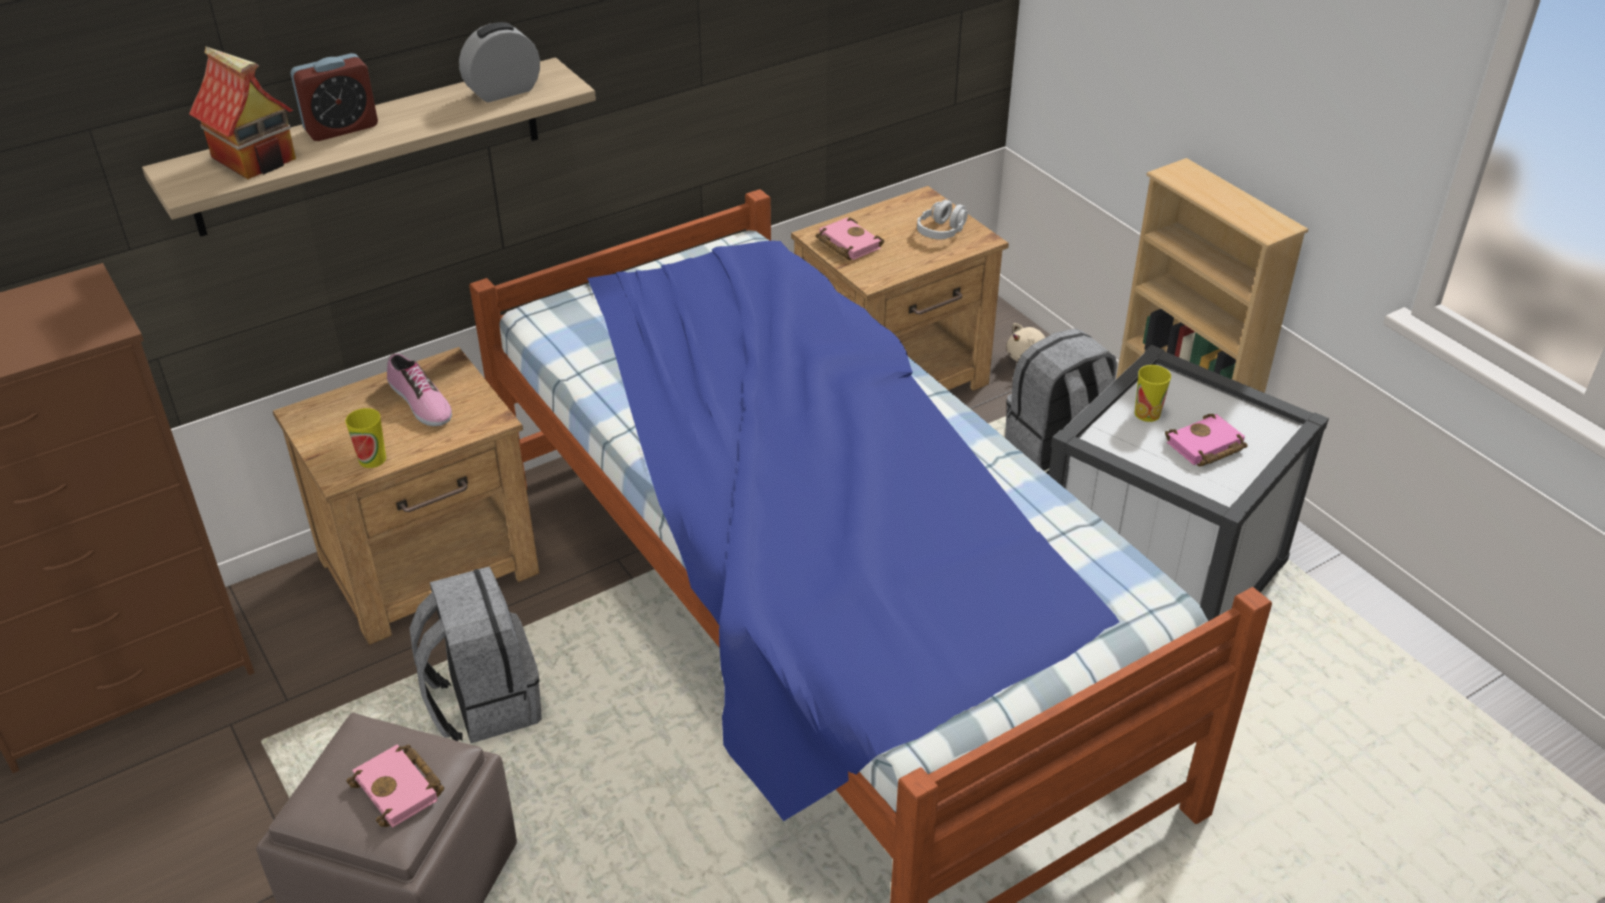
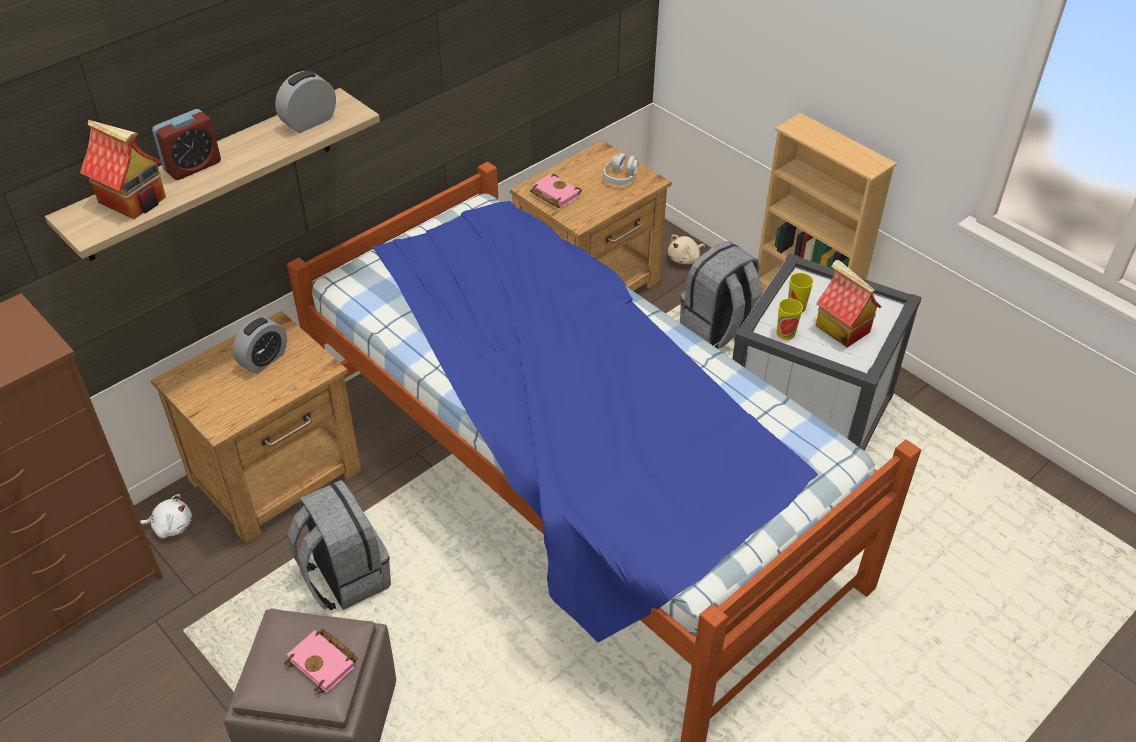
camera: 10 degrees left, 5 degrees up
cup [345,408,386,468] -> cup moved to [777,298,803,340]
shoe [387,354,452,426] -> alarm clock [233,317,287,374]
pink book [1165,414,1248,467] -> toy house [816,260,881,347]
none -> white plush toy [140,494,192,538]

